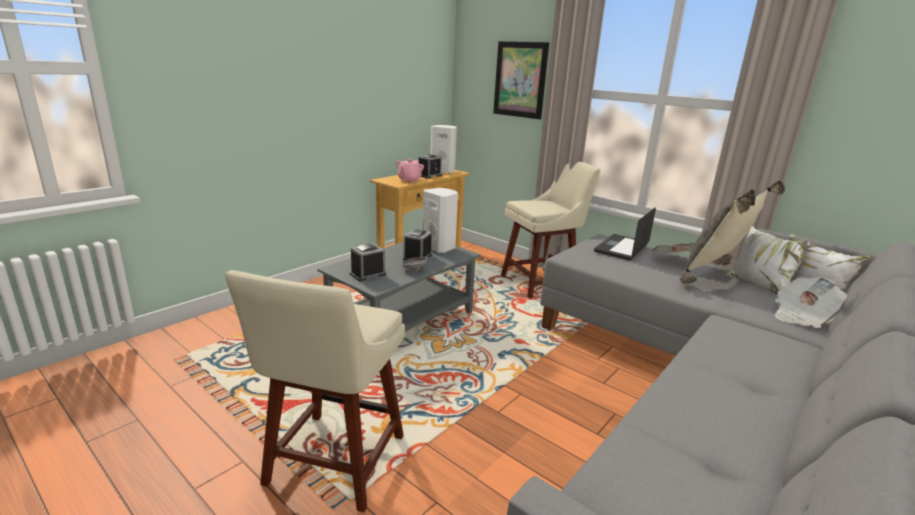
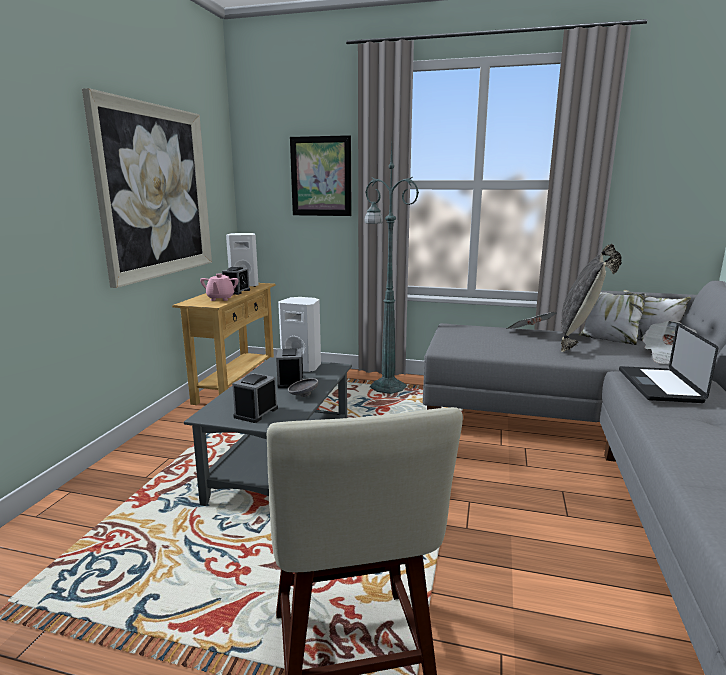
camera: 25 degrees left, 5 degrees down
beige stool [501,162,600,299] -> green floor lamp [364,143,419,394]
laptop [594,208,656,260] -> laptop moved to [619,323,718,403]
none -> picture [82,88,212,288]

